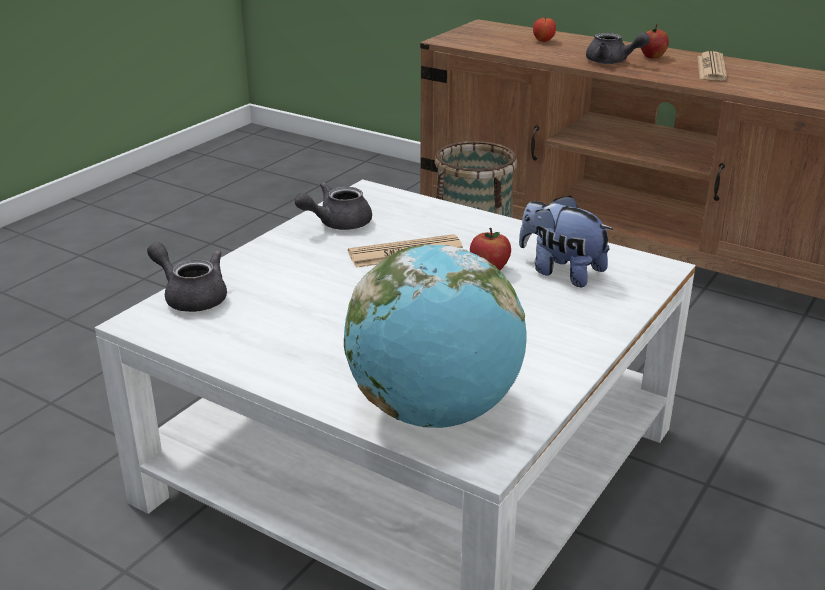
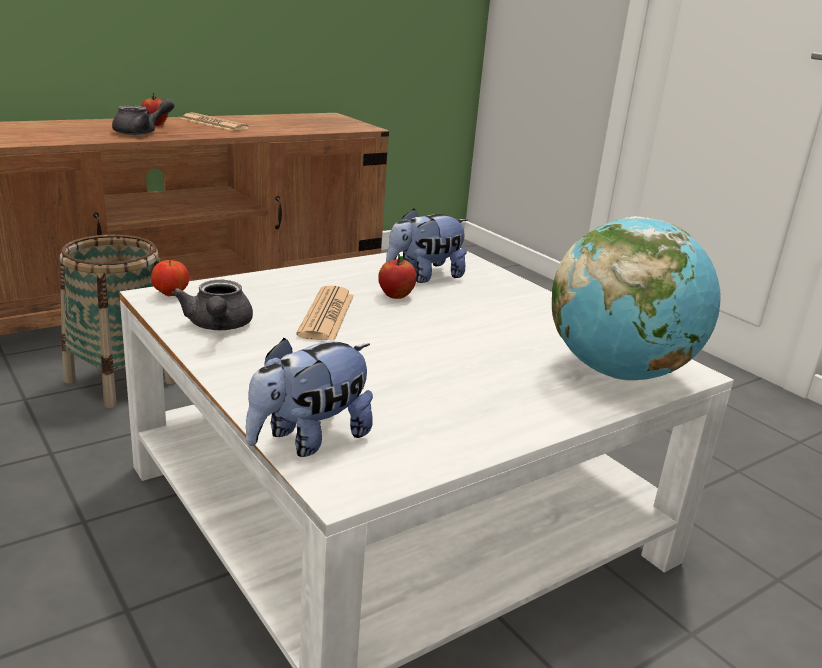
camera: 70 degrees left, 5 degrees down
grey teapot [147,242,227,312] -> plush toy [246,338,373,457]
apple [533,17,556,42] -> apple moved to [151,260,189,296]

